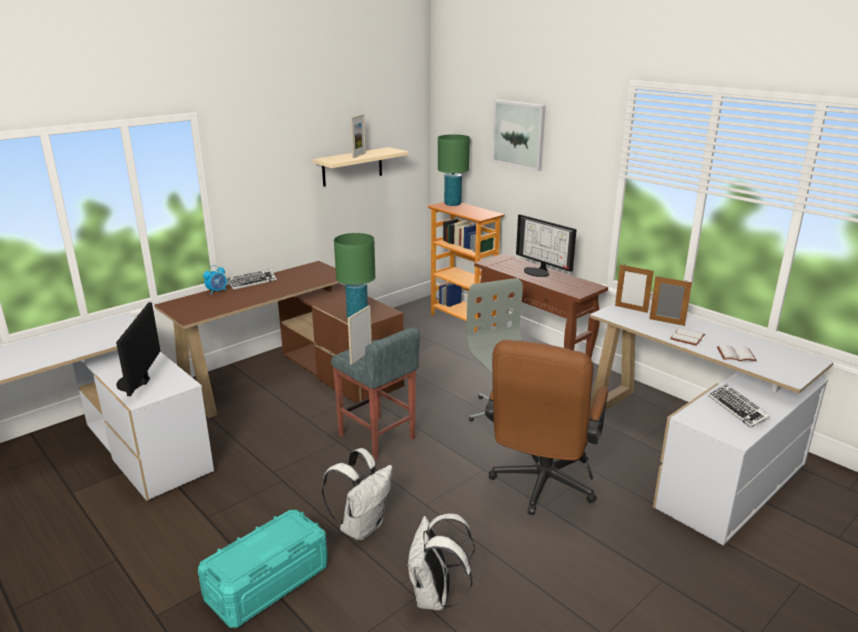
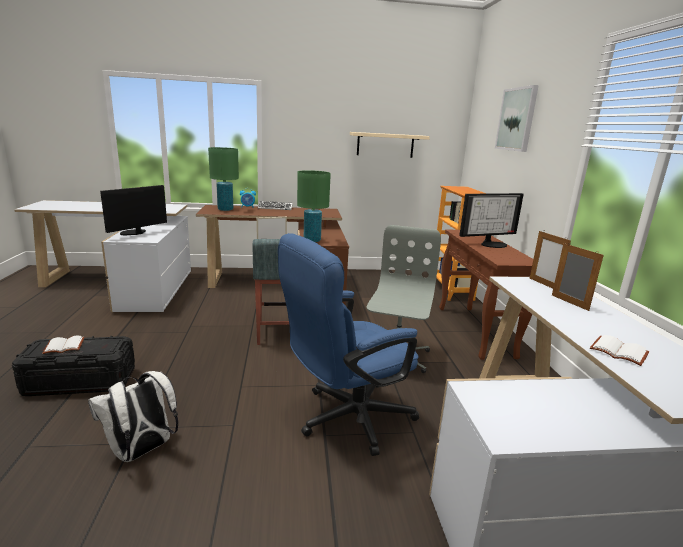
camera: 35 degrees right, 5 degrees down
turquoise storage box [198,510,327,628] -> black storage box [12,336,135,396]
white backpack [322,448,393,541] -> none
picture frame [351,114,366,158] -> none
green table lamp [438,134,470,206] -> green table lamp moved to [208,147,239,211]
brown office chair [485,340,608,515] -> blue office chair [278,233,419,456]
monitor [516,214,576,277] -> monitor turned 105 degrees counterclockwise [459,193,524,248]
white book [670,327,705,346] -> white book moved to [42,336,85,354]
keyboard [708,384,771,428] -> none

